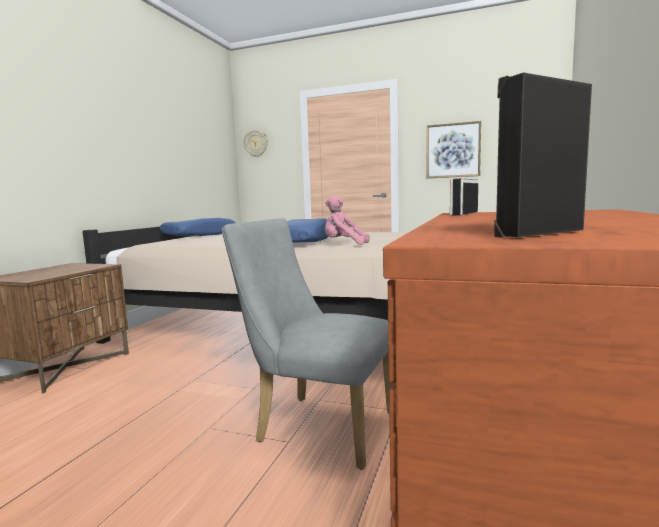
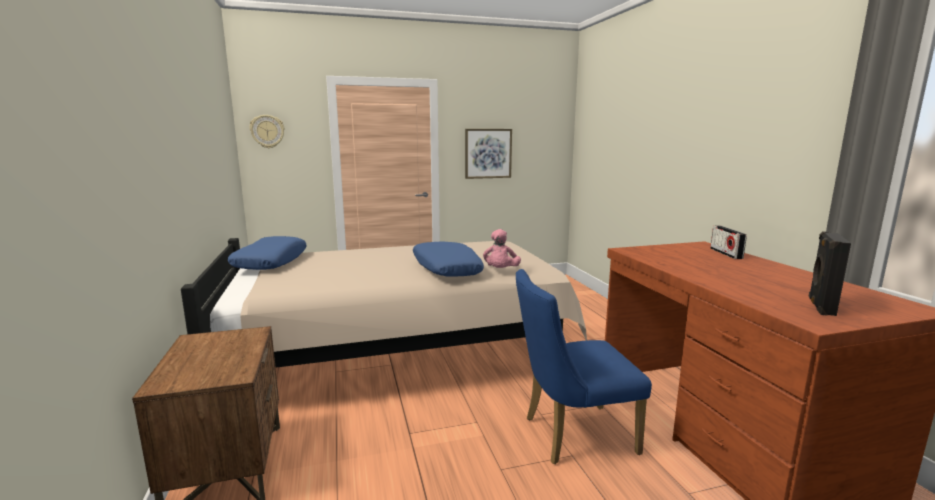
camera: 35 degrees left, 5 degrees up
grey chair [222,218,393,470] -> blue chair [516,269,652,465]
pink plush toy [325,195,370,245] -> pink plush toy turned 60 degrees counterclockwise [483,229,521,268]
radio [450,178,478,215] -> radio moved to [710,225,747,259]

